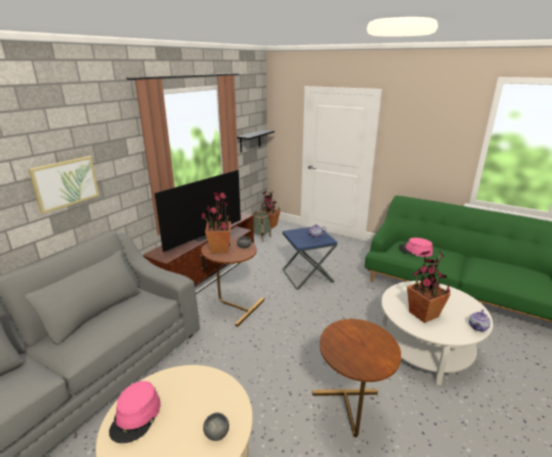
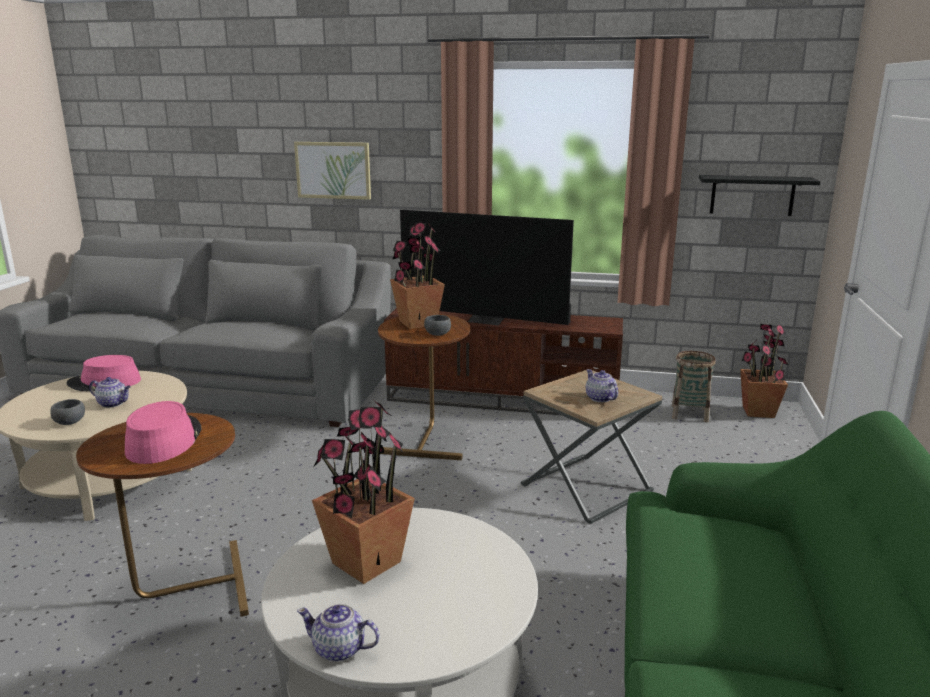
camera: 70 degrees right, 5 degrees down
blue side table [282,227,337,290] -> brown side table [521,370,662,524]
pink hat [398,238,433,257] -> pink hat moved to [125,401,201,464]
none -> teapot [89,377,131,408]

